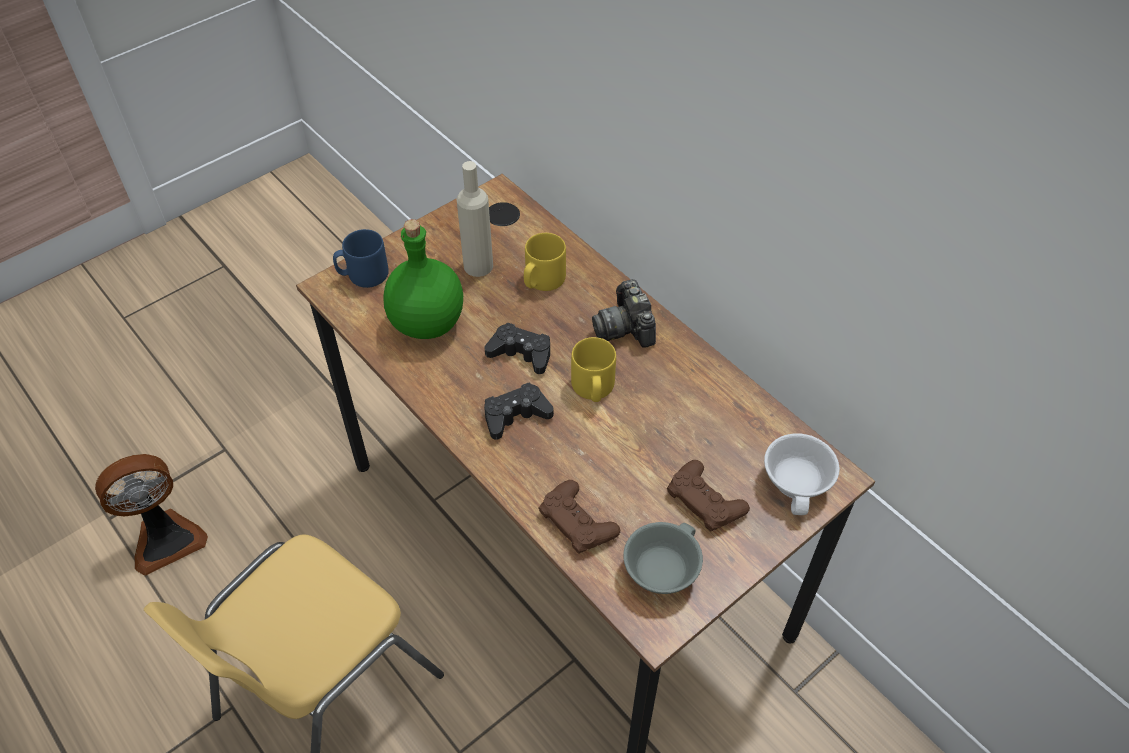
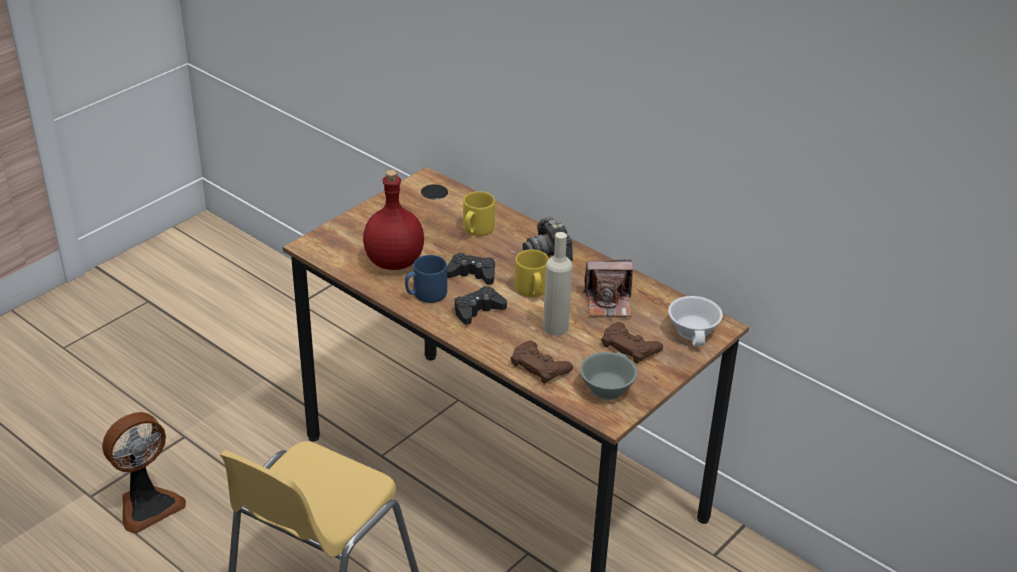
camera: 10 degrees left, 15 degrees down
blue mug [333,229,389,288] -> blue mug moved to [405,255,447,303]
green bottle [383,219,463,339] -> red bottle [363,170,424,270]
beige bottle [456,161,493,277] -> beige bottle moved to [543,232,573,336]
none -> camera [583,259,633,317]

